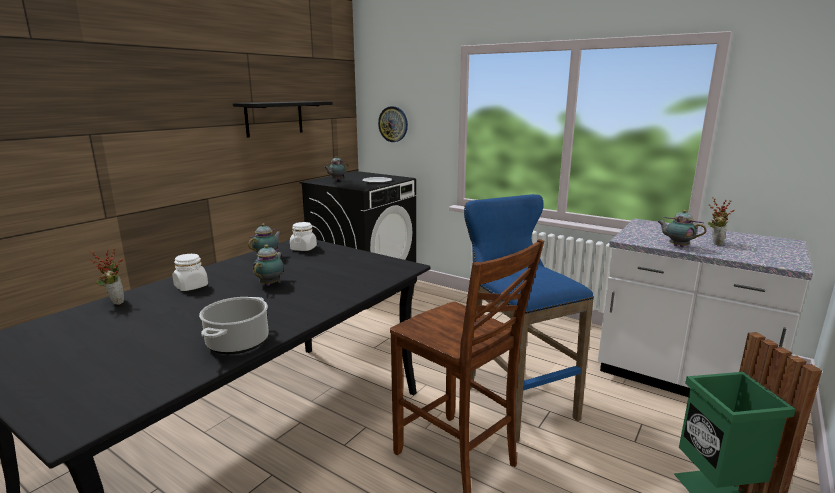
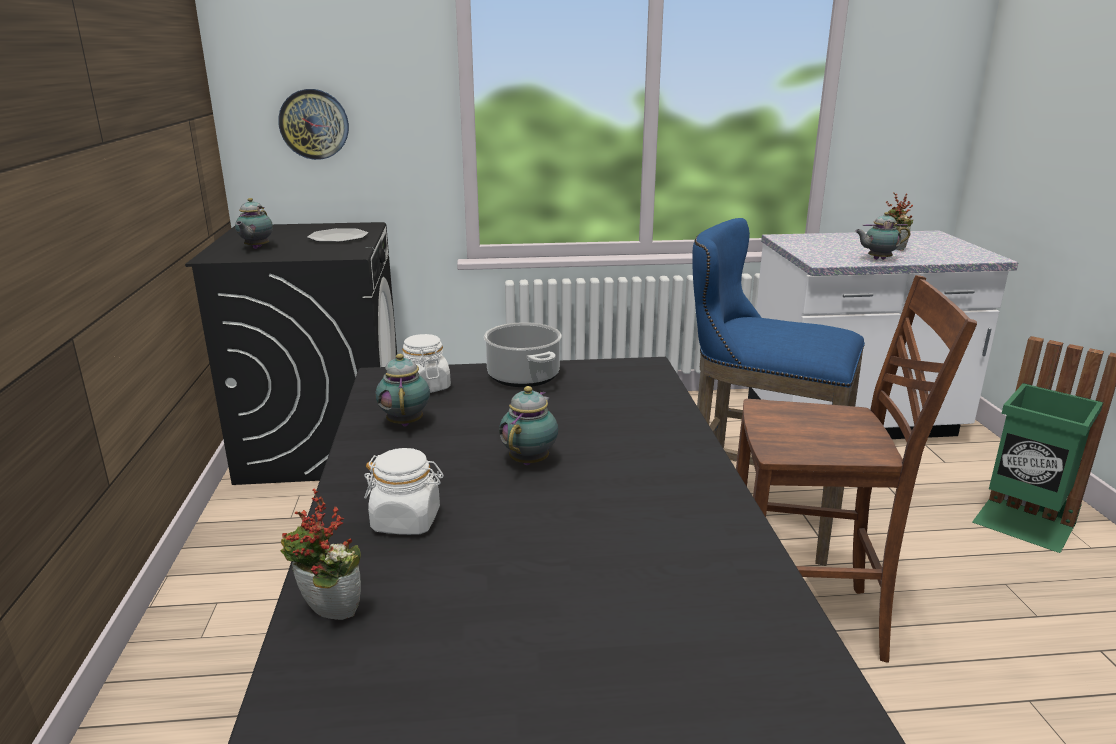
camera: 40 degrees left, 5 degrees up
cooking pot [199,297,268,354] -> cooking pot moved to [484,322,562,387]
black shelf [233,101,333,138] -> none
teapot [253,245,284,286] -> teapot turned 45 degrees clockwise [499,386,558,465]

